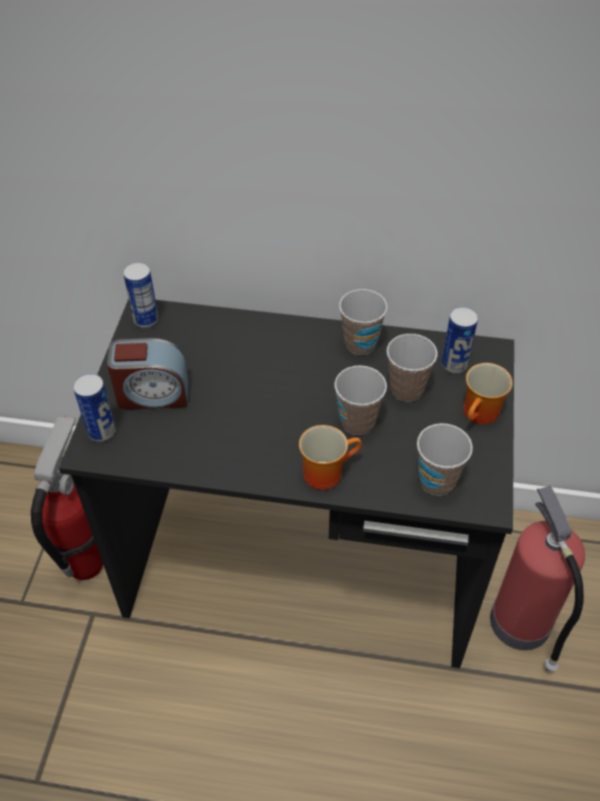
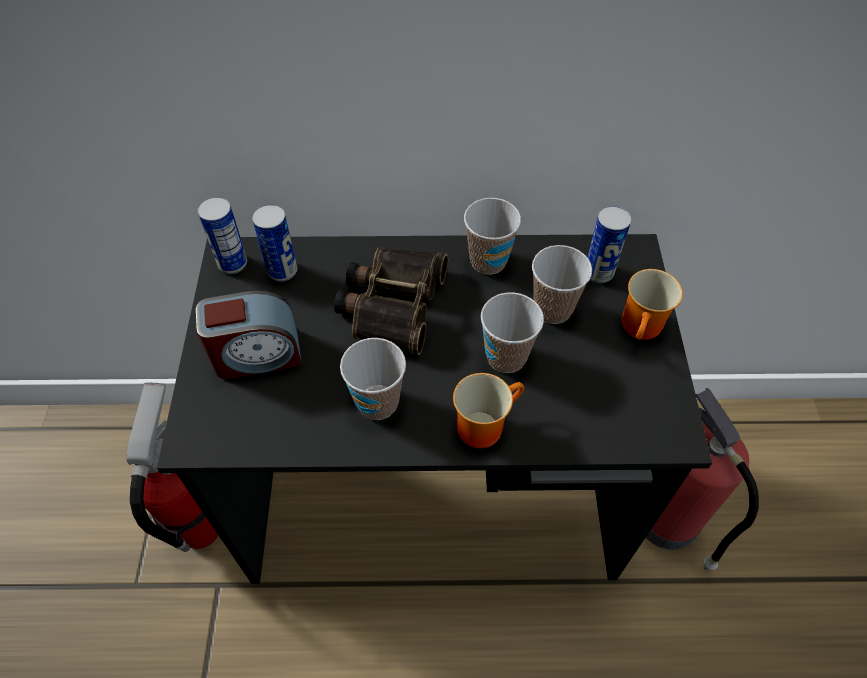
camera: 10 degrees left, 5 degrees up
can [73,373,116,442] -> can moved to [252,204,298,281]
cup [417,423,473,496] -> cup moved to [340,338,406,420]
none -> binoculars [334,248,448,355]

